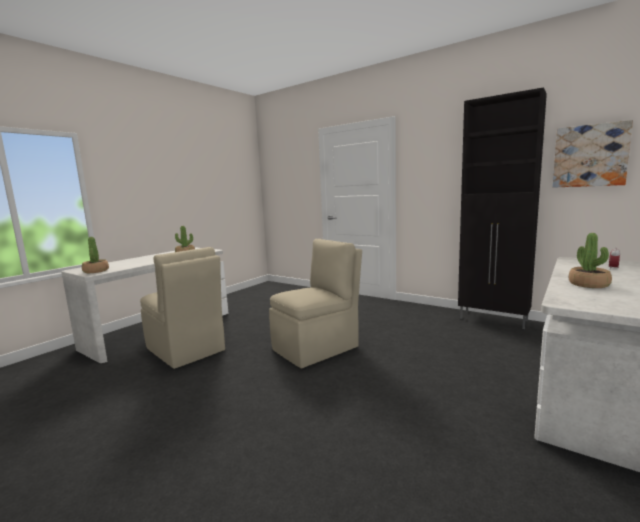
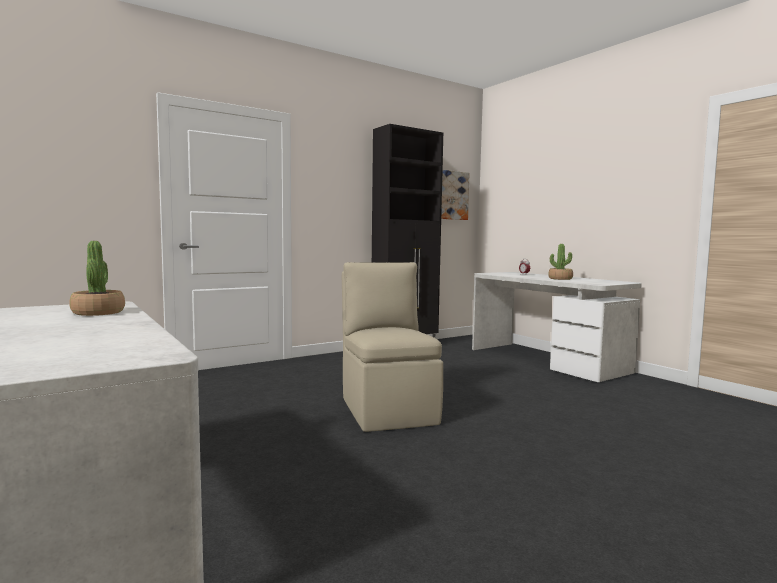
camera: 70 degrees left, 5 degrees down
potted plant [82,237,109,273] -> none
beige chair [140,247,225,369] -> none

